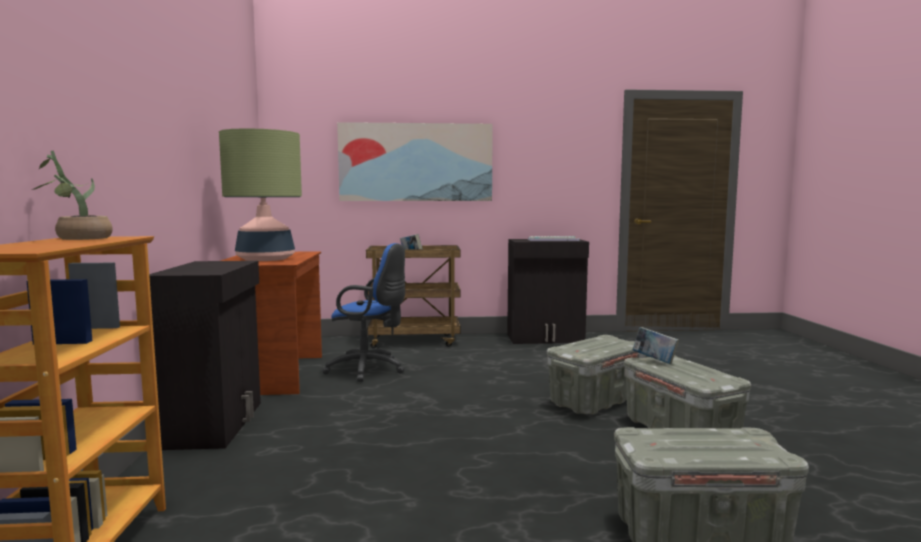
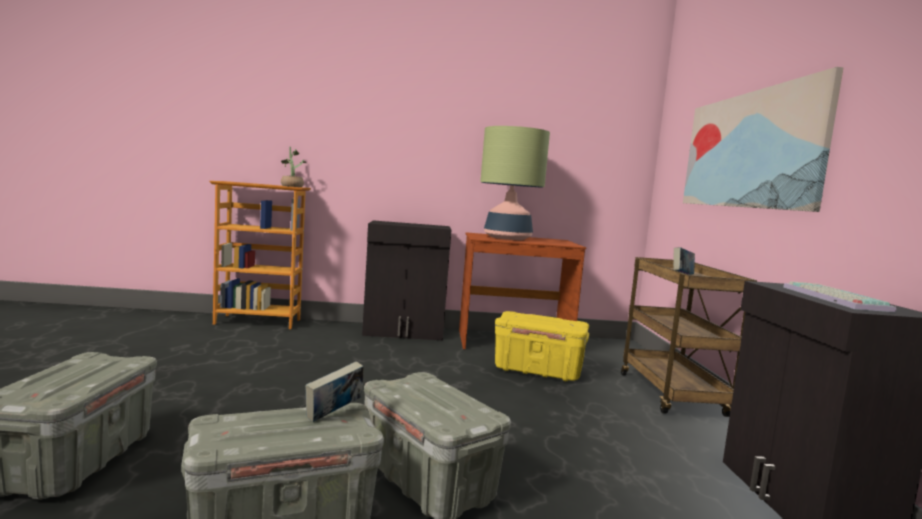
camera: 90 degrees right, 0 degrees up
blue office chair [322,243,405,382] -> yellow storage box [495,311,589,381]

